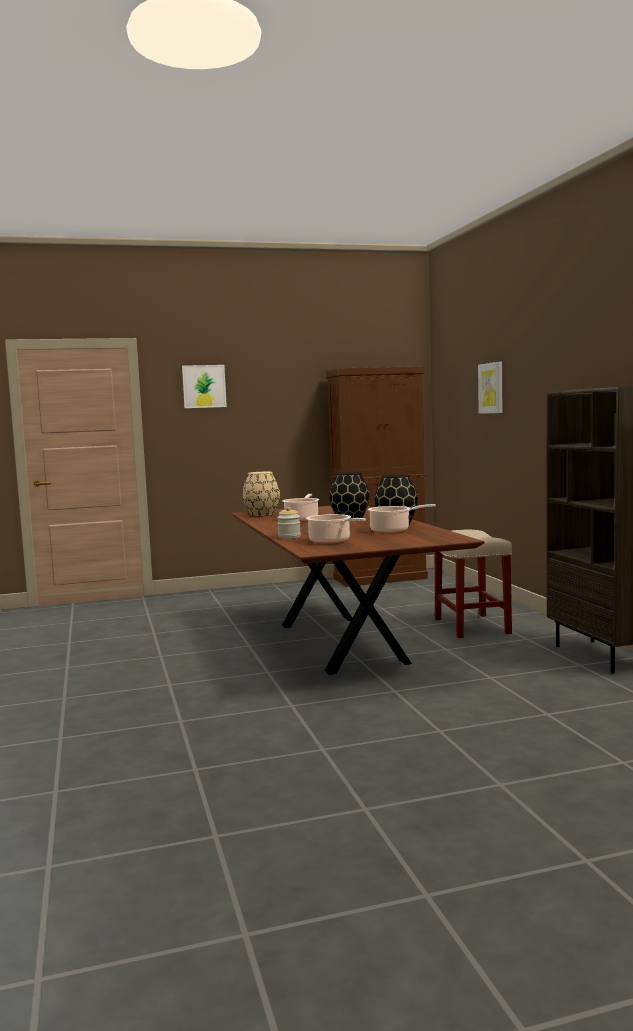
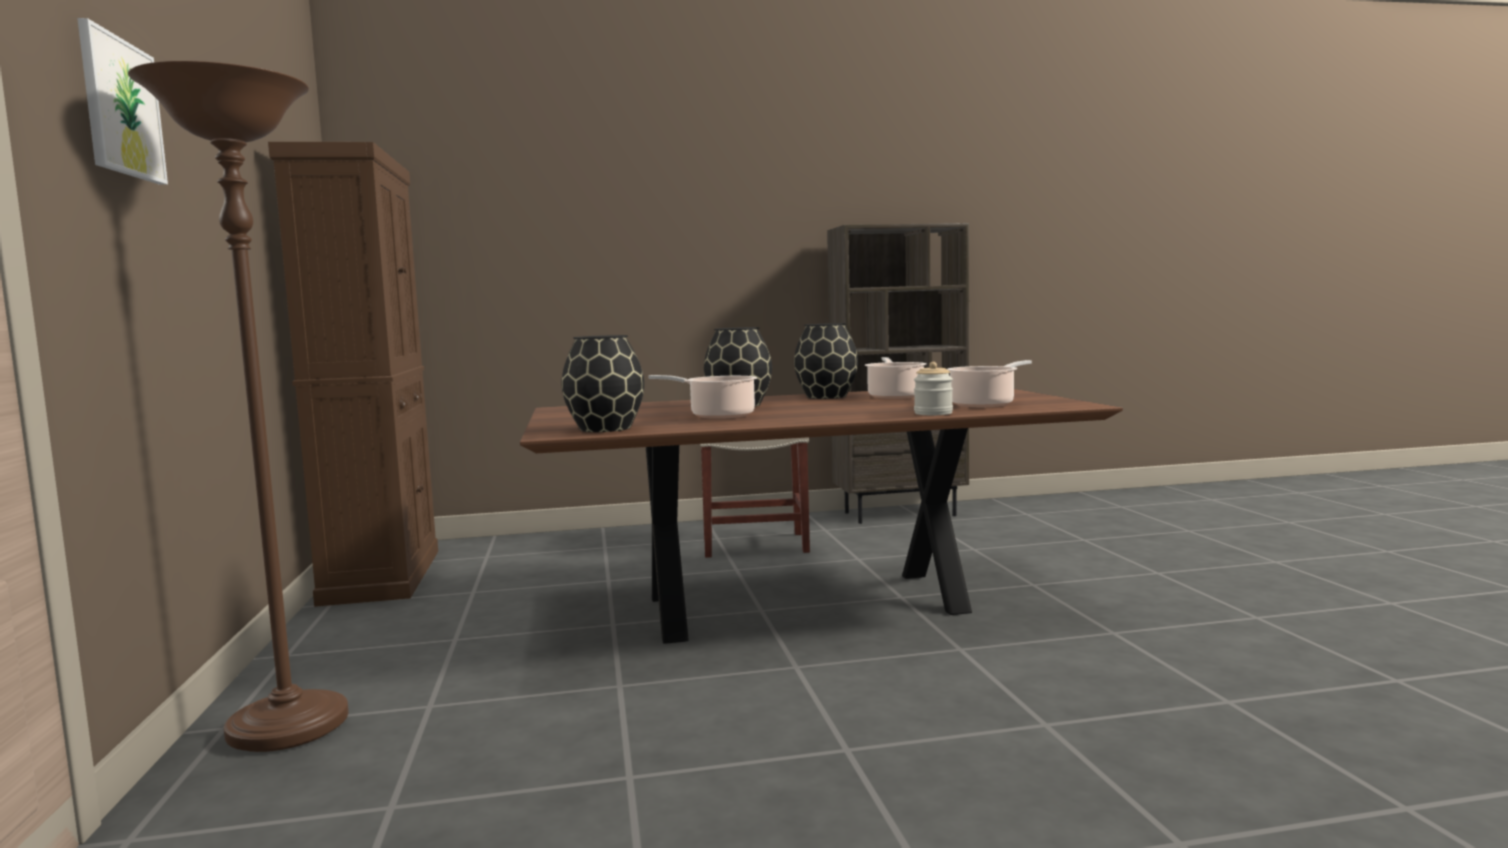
camera: 85 degrees left, 0 degrees up
beige vase [243,472,280,516] -> black vase [561,335,644,432]
picture [478,362,502,414] -> none
none -> brown floor lamp [128,61,349,752]

